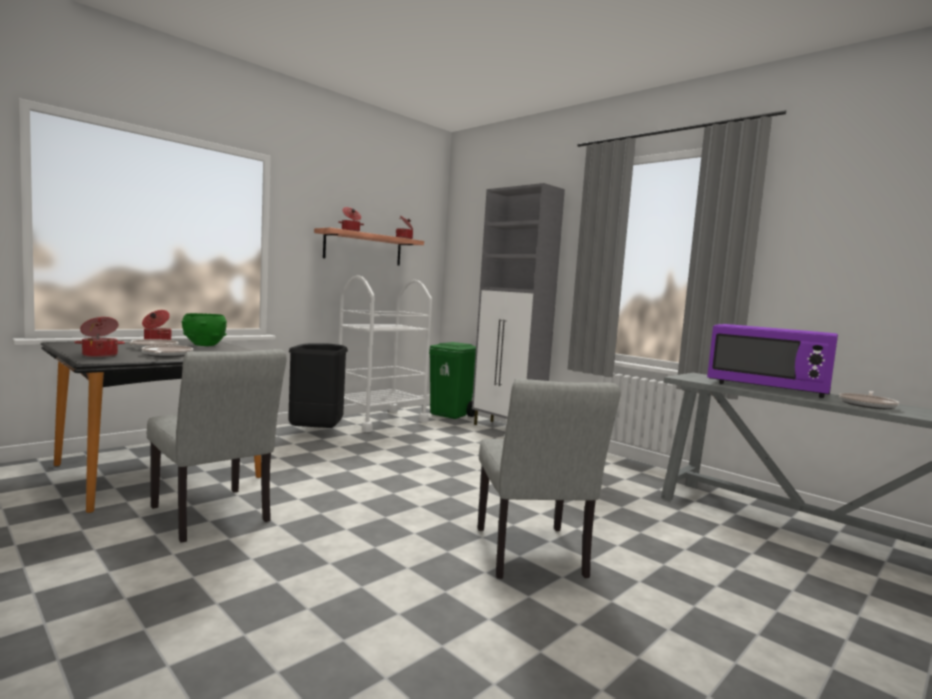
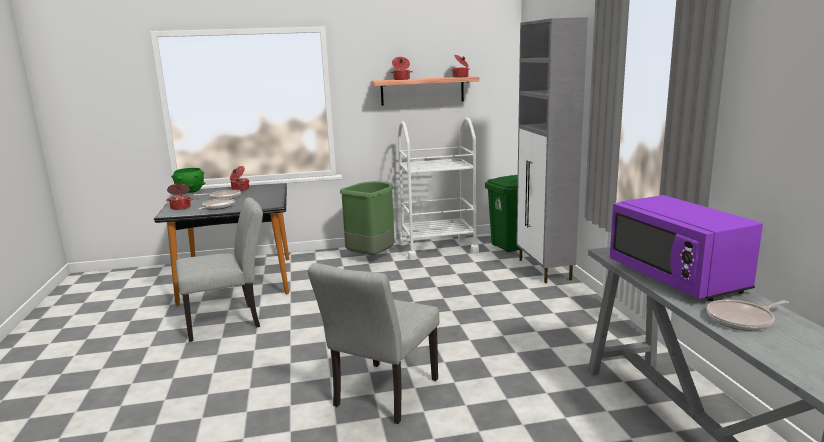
camera: 35 degrees right, 10 degrees up
grey chair [147,349,286,543] -> grey chair turned 105 degrees counterclockwise [176,197,263,342]
green bowl [181,313,227,346] -> green bowl moved to [171,168,206,193]
black trash can [288,343,348,428] -> green trash can [340,181,395,256]

